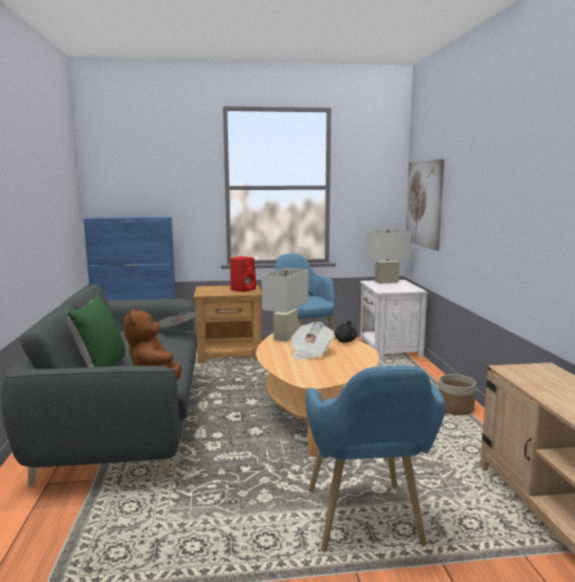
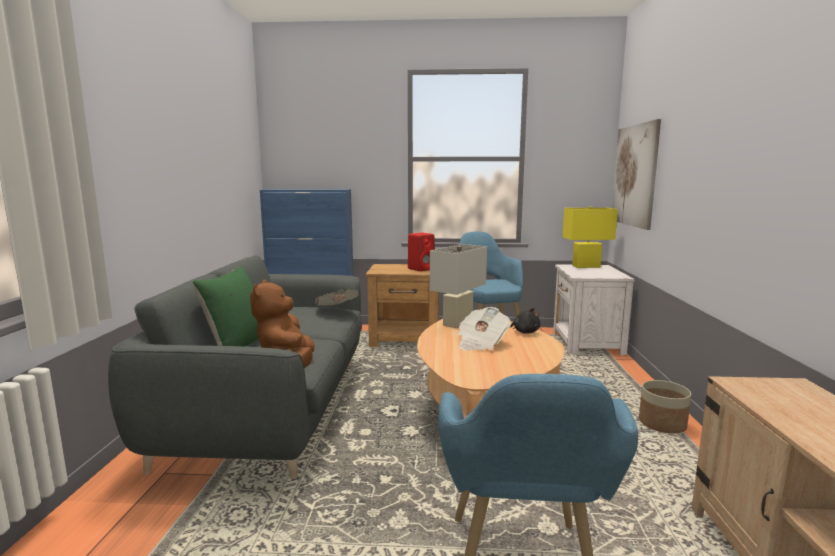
camera: 10 degrees right, 0 degrees up
white table lamp [366,230,411,284] -> yellow table lamp [563,207,618,268]

